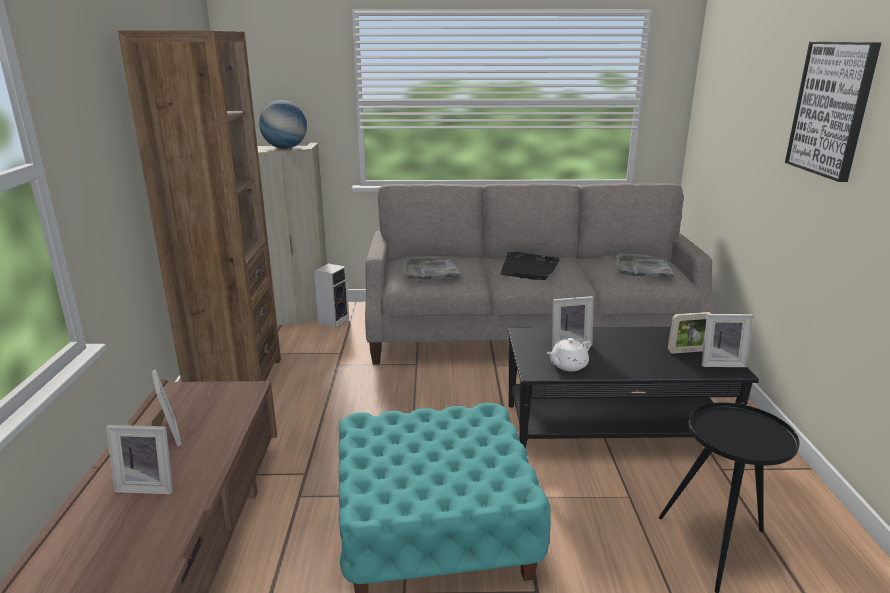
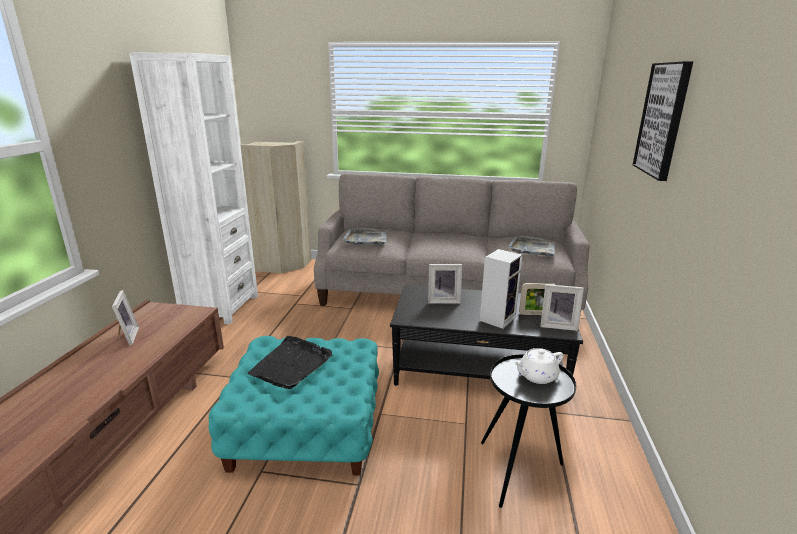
camera: 10 degrees right, 0 degrees up
picture frame [106,425,173,494] -> none
brown bookcase [118,30,281,382] -> white bookcase [129,53,258,324]
globe [259,100,307,149] -> none
speaker [314,263,349,328] -> speaker moved to [480,249,523,329]
black tray [500,252,560,280] -> black tray moved to [247,336,332,389]
white teapot [547,338,591,371] -> white teapot moved to [513,348,564,384]

